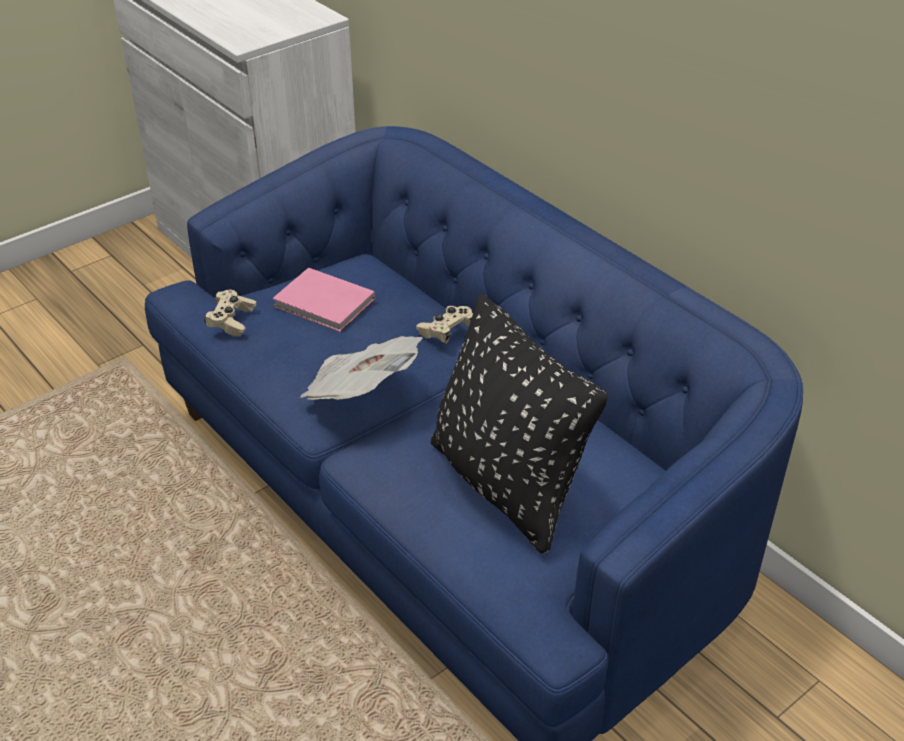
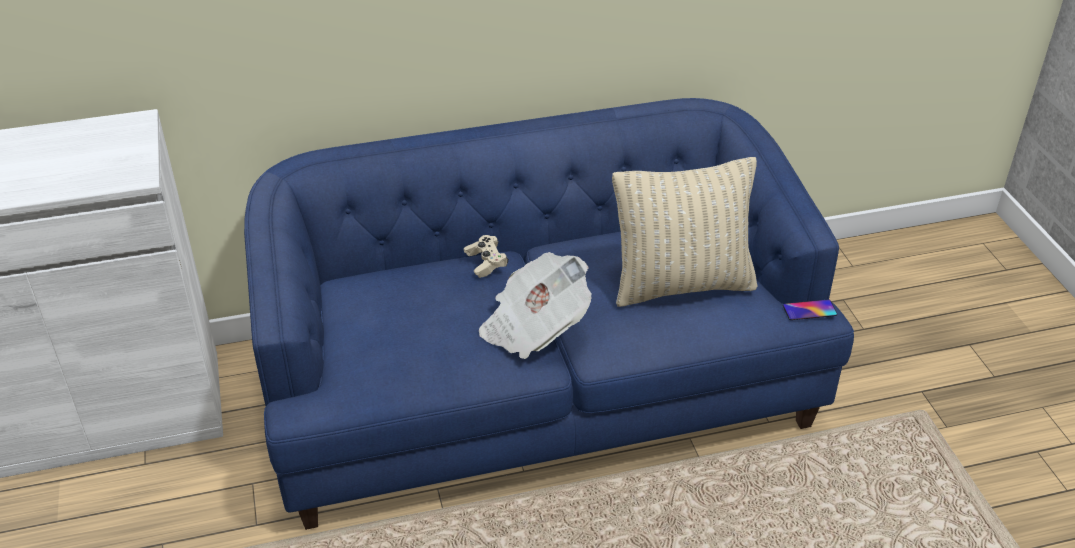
camera: 65 degrees left, 0 degrees up
beige game controller [204,290,256,336] -> none
pink book [272,268,375,332] -> none
black pillow [431,294,608,554] -> beige pillow [612,157,758,307]
none -> phone [783,299,837,320]

